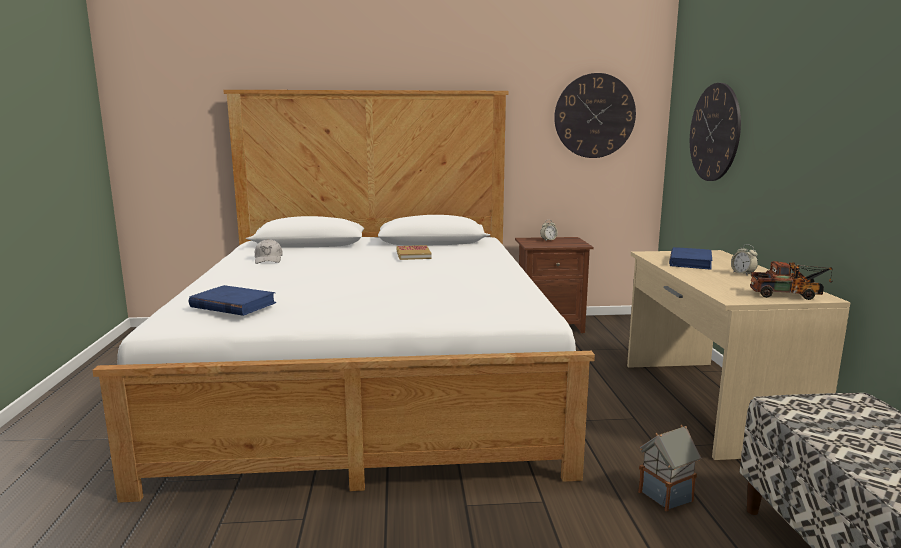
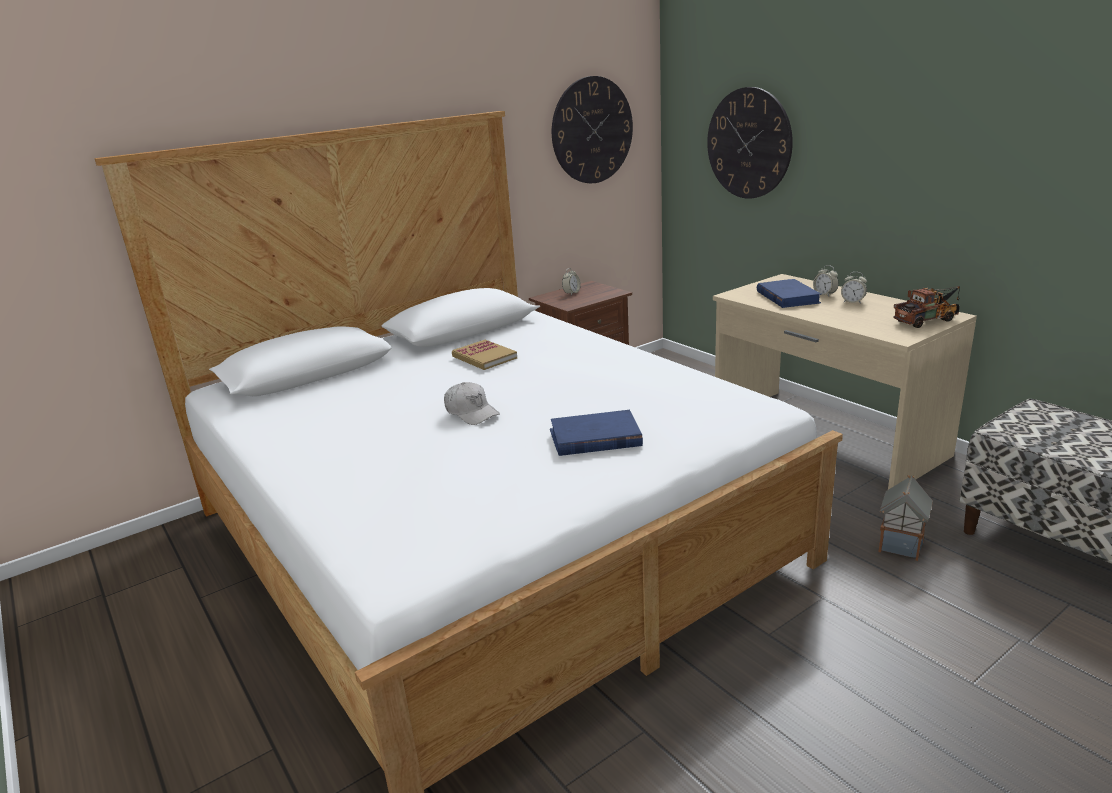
camera: 30 degrees left, 10 degrees up
blue book [189,285,276,316] -> blue book moved to [550,410,643,456]
white cap [255,239,283,264] -> white cap moved to [444,382,500,425]
none -> alarm clock [813,265,839,296]

